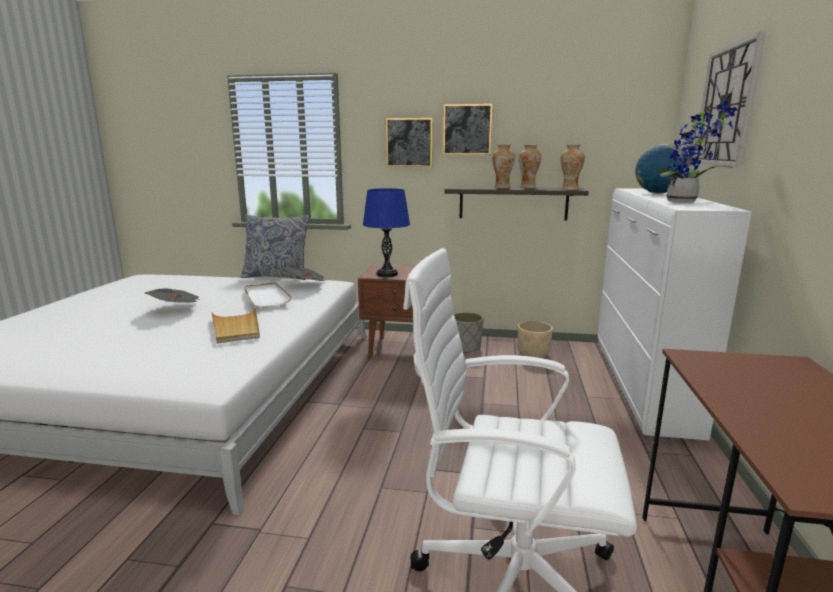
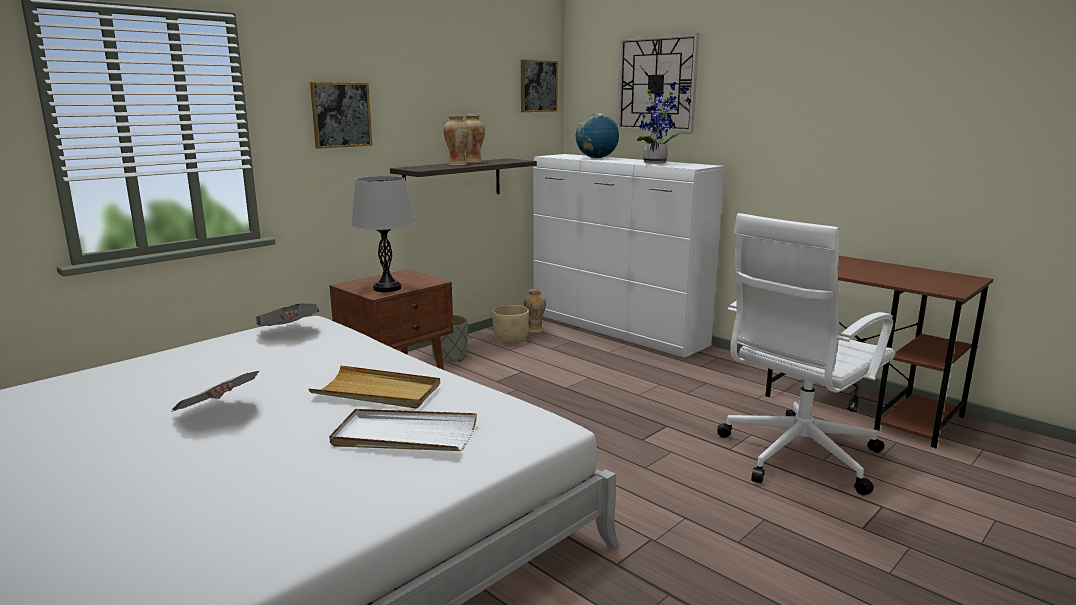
camera: 55 degrees left, 0 degrees up
pillow [241,215,309,280] -> none
white tray [244,282,292,307] -> white tray moved to [329,409,477,451]
blue table lamp [363,188,410,277] -> grey table lamp [351,176,415,292]
picture [443,104,493,155] -> picture moved to [521,59,558,112]
vase [561,144,585,190] -> vase moved to [524,289,546,333]

